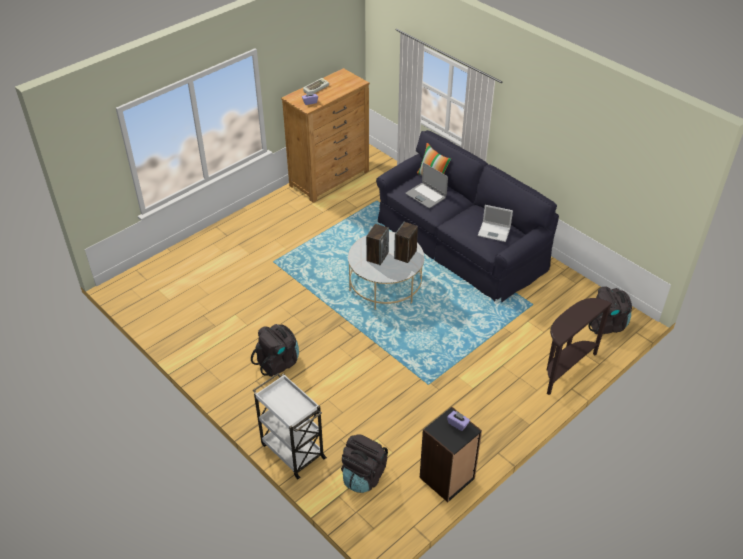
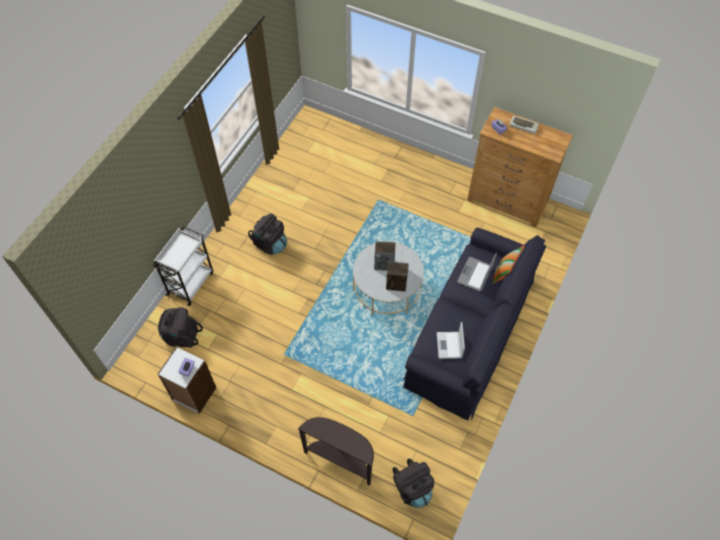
camera: 70 degrees right, 15 degrees up
black bookcase [420,407,482,502] -> white bookcase [158,347,216,414]

